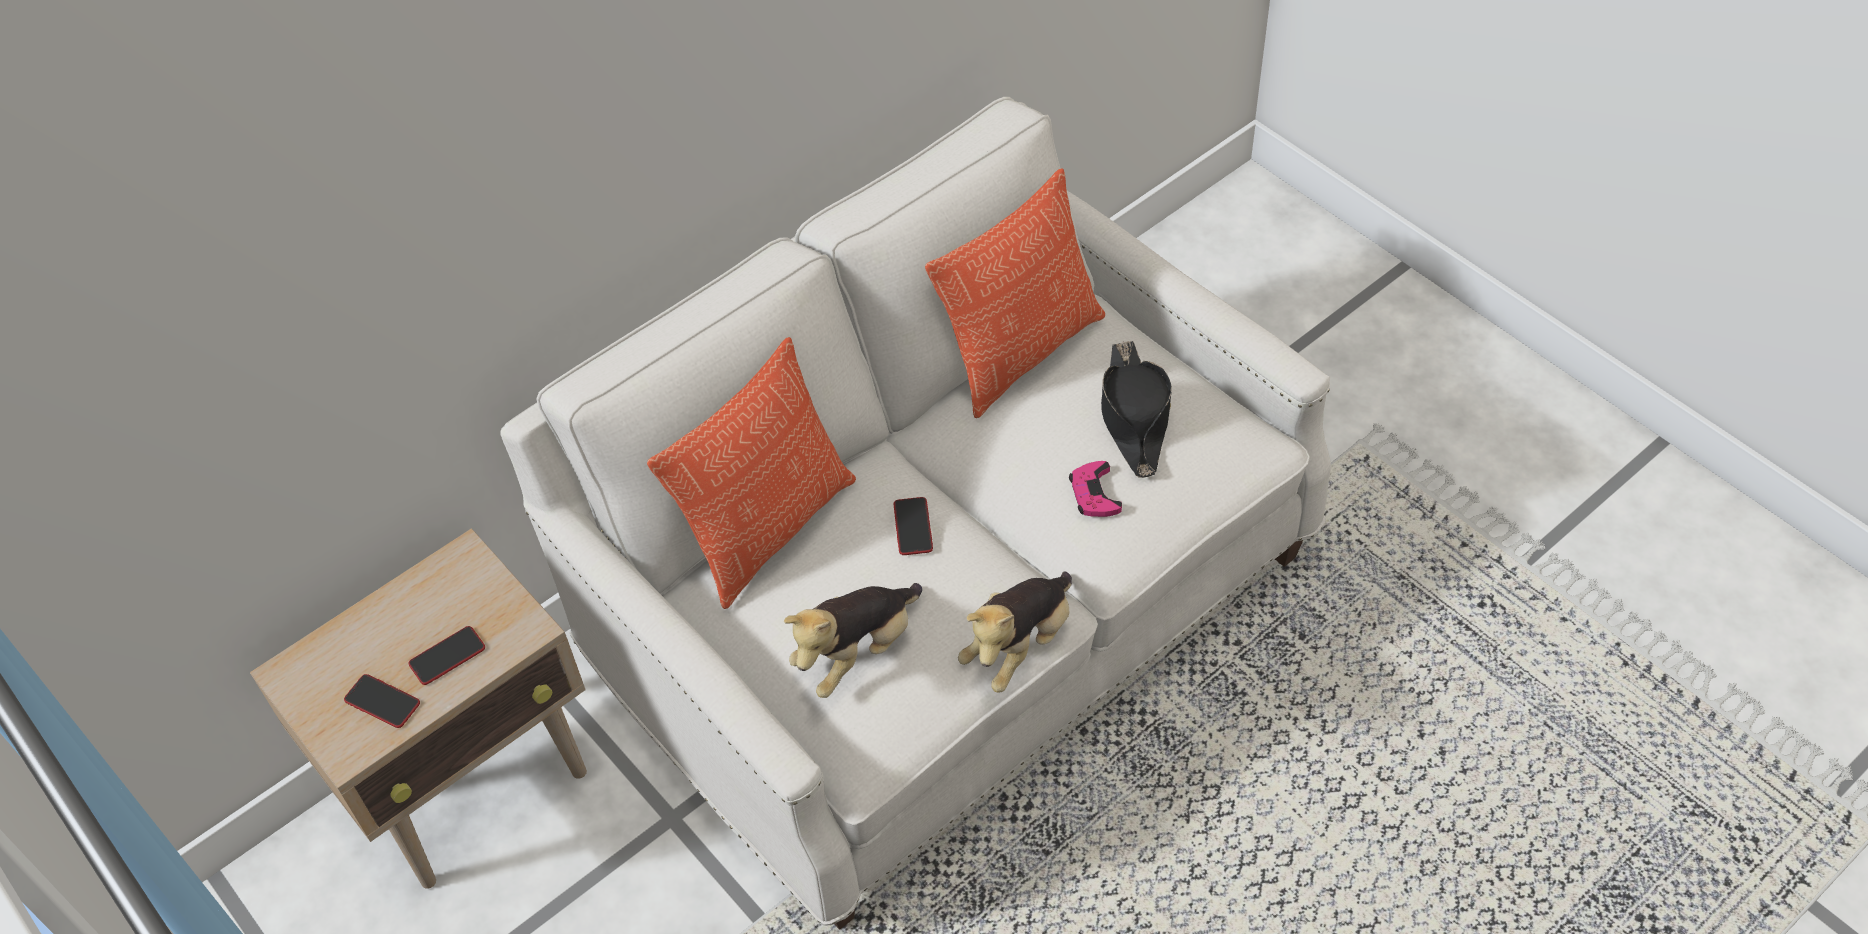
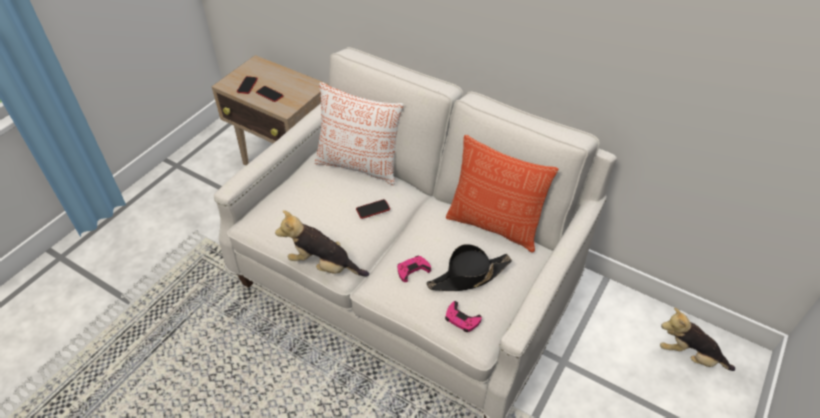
camera: 70 degrees right, 5 degrees down
orange pillow [647,337,856,609] -> white pillow [315,82,404,185]
plush toy [784,583,922,698] -> plush toy moved to [660,308,735,371]
none -> pink game controller [445,301,482,332]

